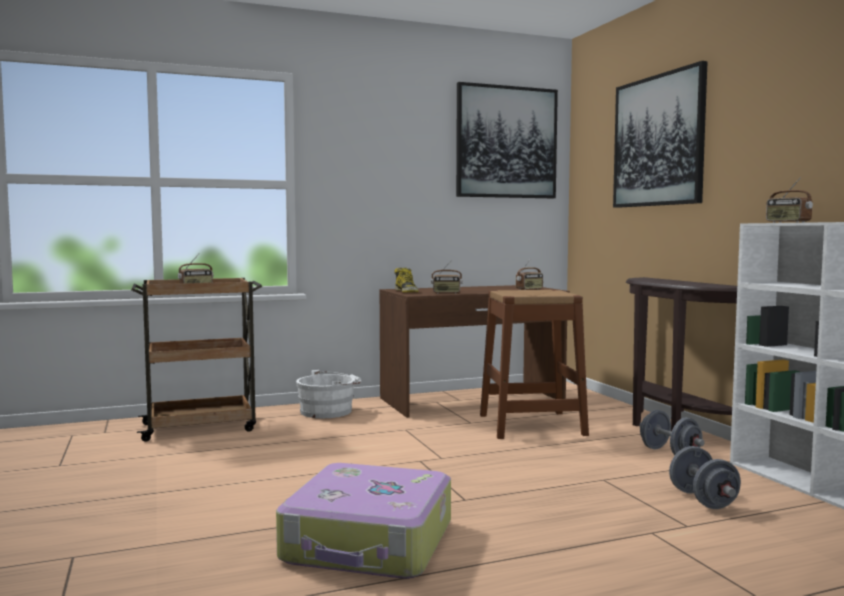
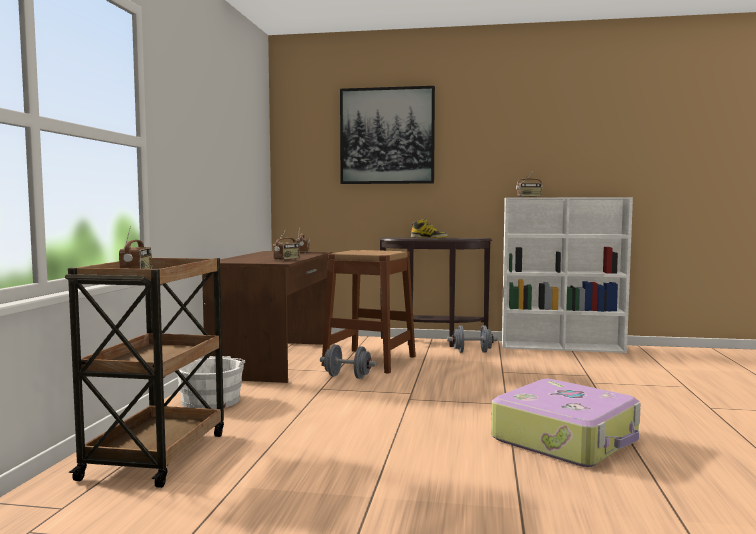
camera: 60 degrees left, 0 degrees up
boot [395,268,418,293] -> boot moved to [411,219,448,238]
picture [456,82,558,198] -> none
grey dumbbell [669,446,741,509] -> grey dumbbell moved to [320,345,376,379]

